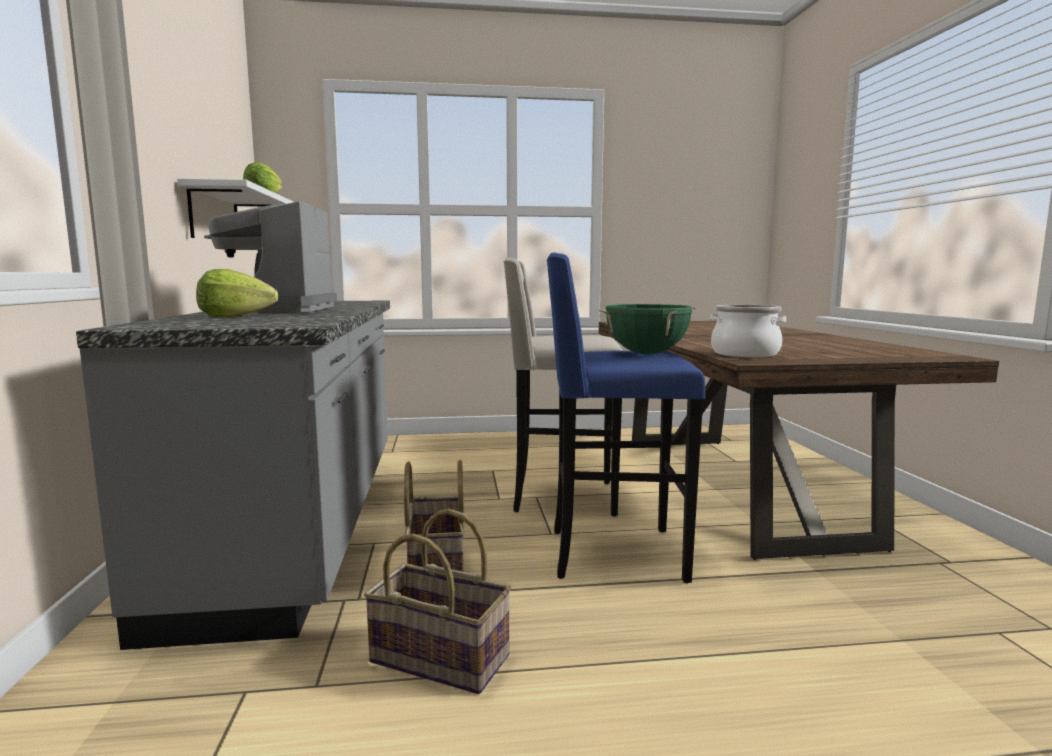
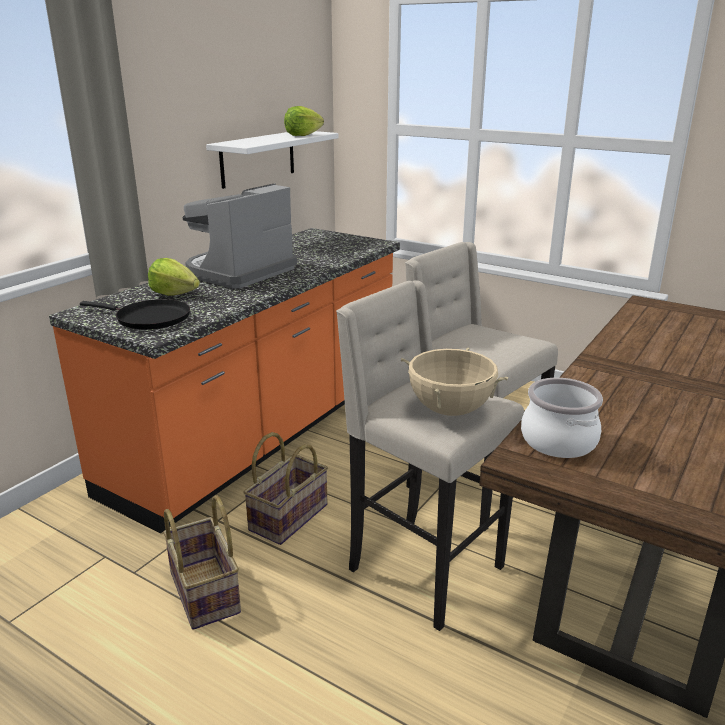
camera: 40 degrees right, 15 degrees up
grey counter [76,301,390,650] -> orange counter [49,228,400,533]
blue stool [547,253,705,583] -> beige stool [336,280,524,631]
green cooking pot [599,304,696,354] -> beige cooking pot [401,348,508,416]
none -> black frying pan [80,299,190,330]

